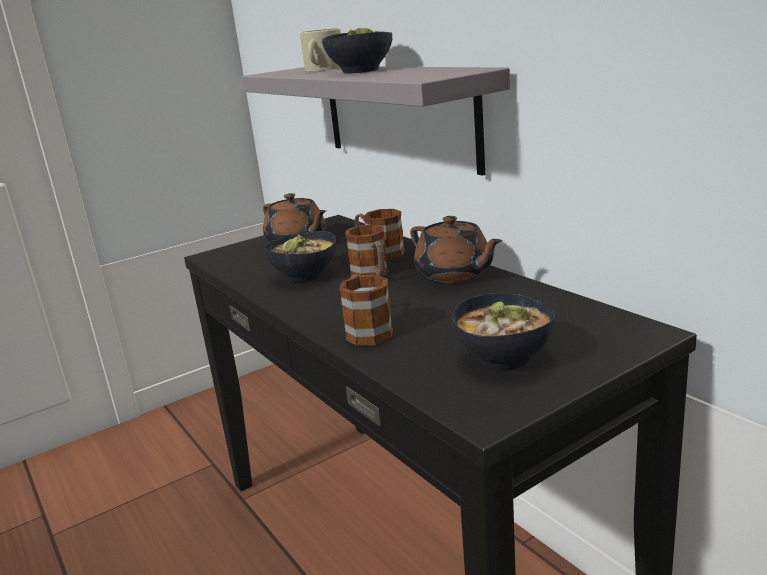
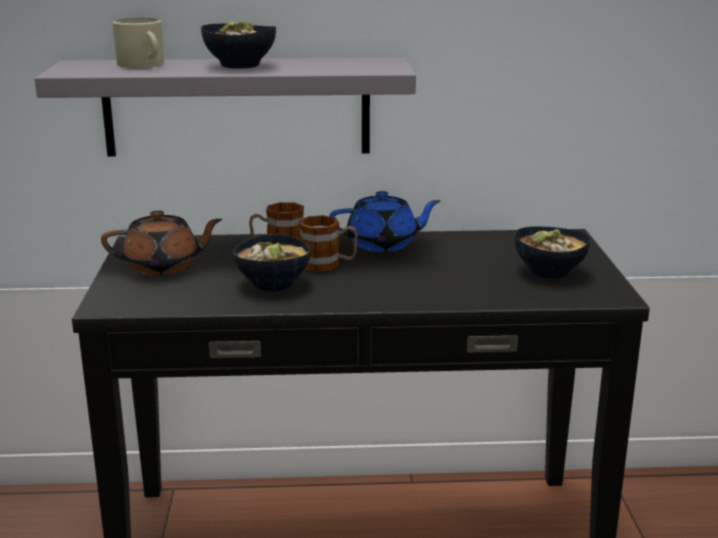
camera: 60 degrees left, 0 degrees up
mug [339,275,393,346] -> none
brown teapot [410,216,503,283] -> blue teapot [330,191,441,252]

